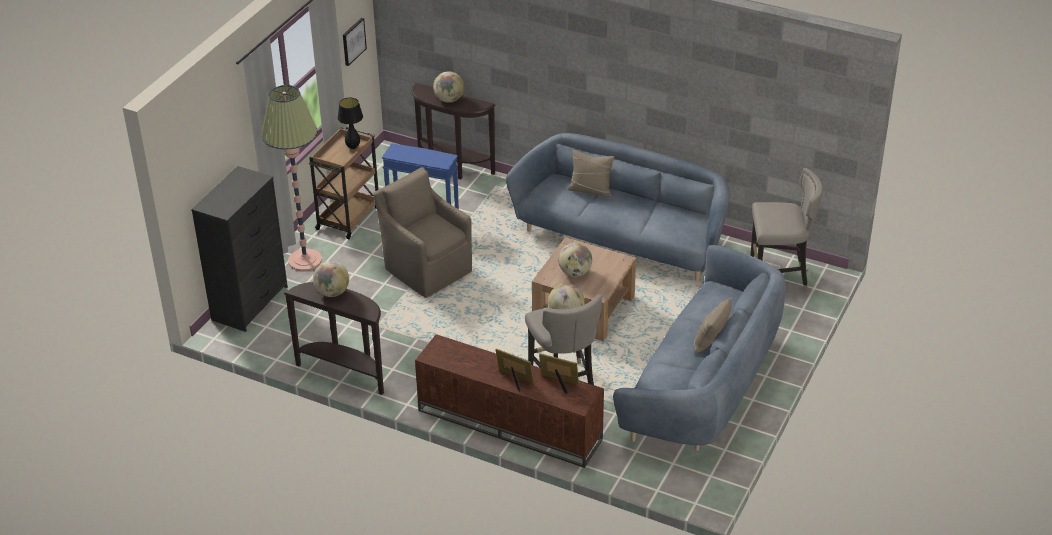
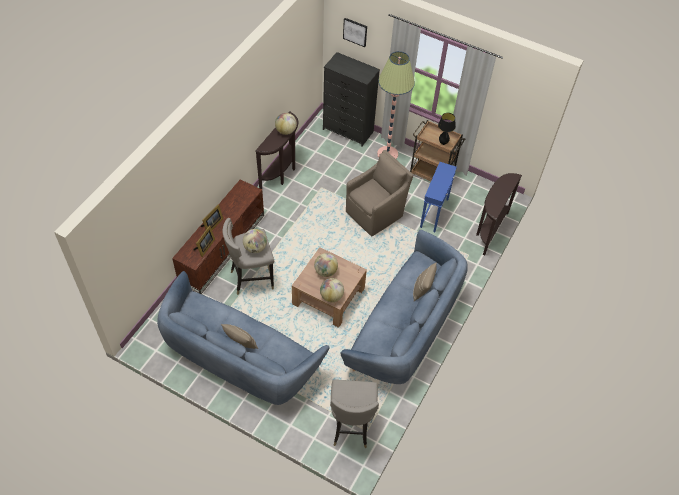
camera: 90 degrees right, 15 degrees up
picture [343,18,367,66] -> picture moved to [343,18,367,47]
globe [433,71,464,103] -> globe moved to [320,278,344,302]

